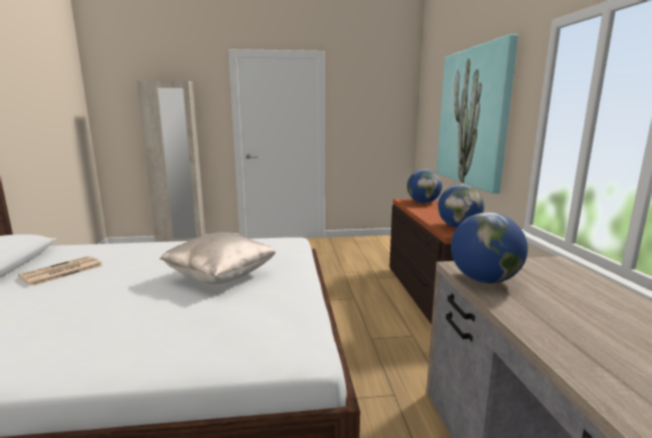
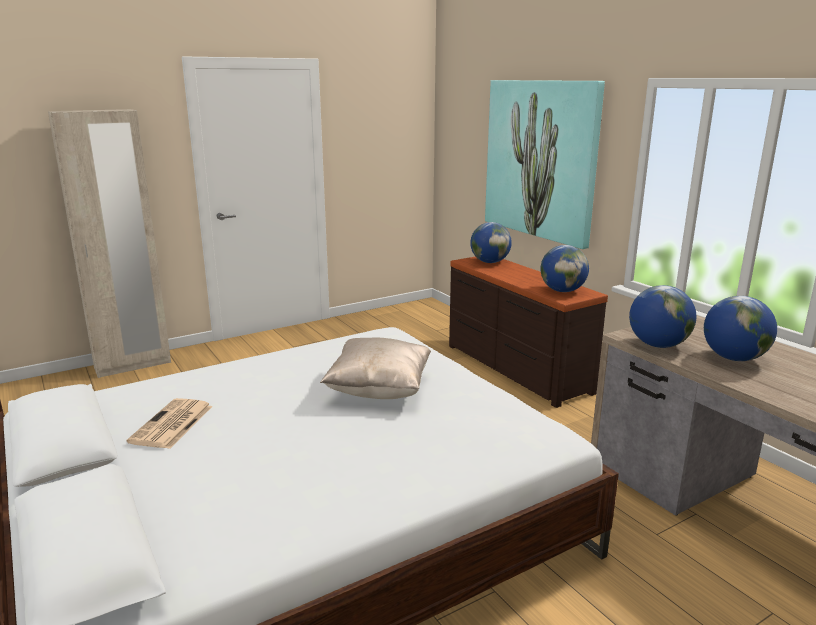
camera: 25 degrees left, 5 degrees up
none -> globe [704,296,777,361]

